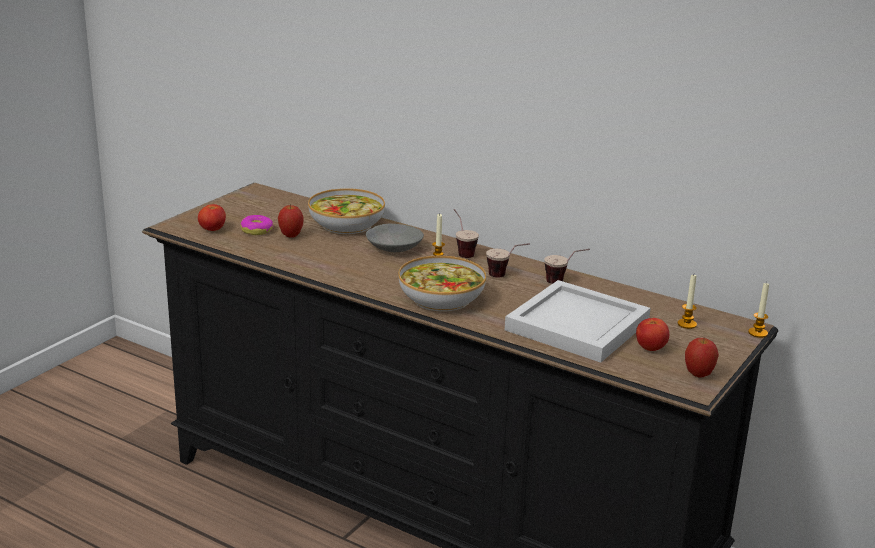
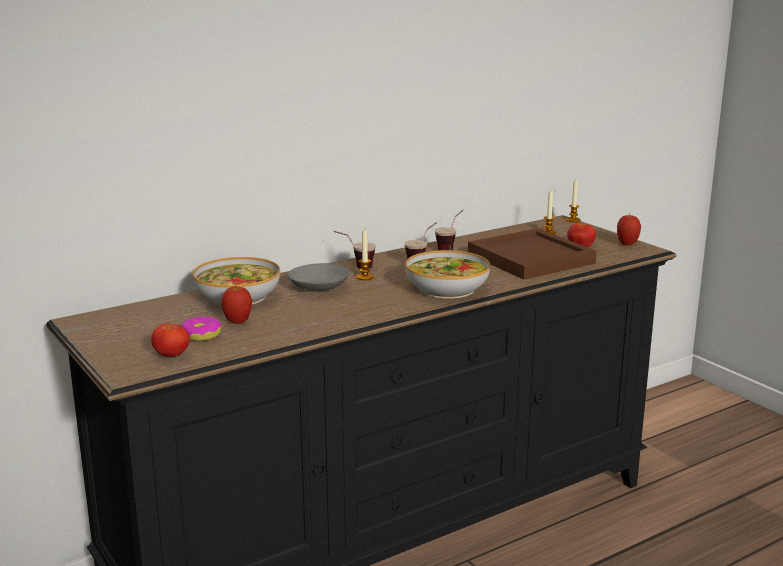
camera: 65 degrees left, 5 degrees down
white tray [505,280,651,363] -> brown tray [468,228,597,280]

